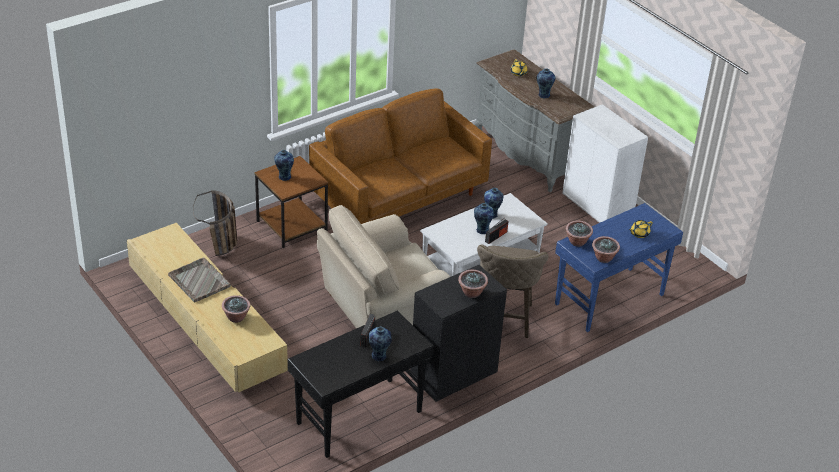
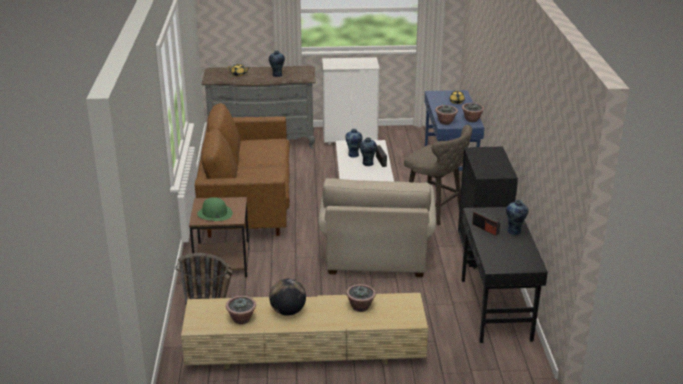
camera: 55 degrees left, 10 degrees down
grey tray [168,257,231,302] -> globe [269,279,306,316]
vase [274,150,294,181] -> green hat [197,197,233,221]
potted plant [458,270,488,298] -> potted plant moved to [226,296,256,324]

